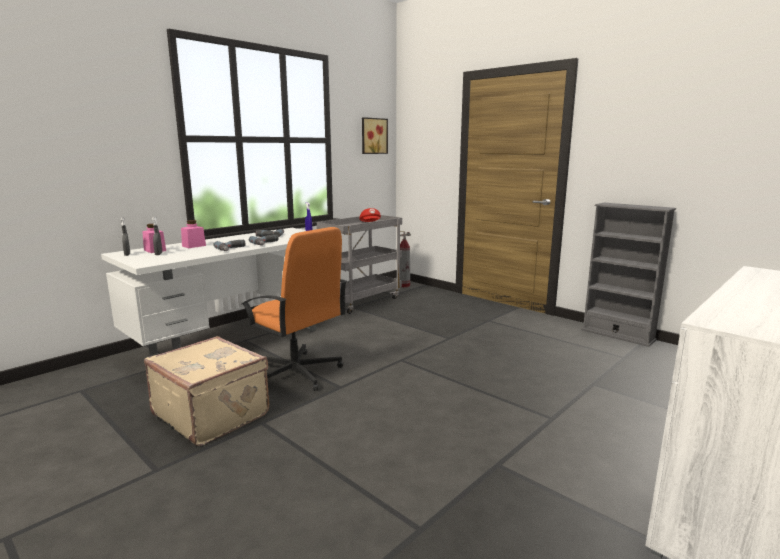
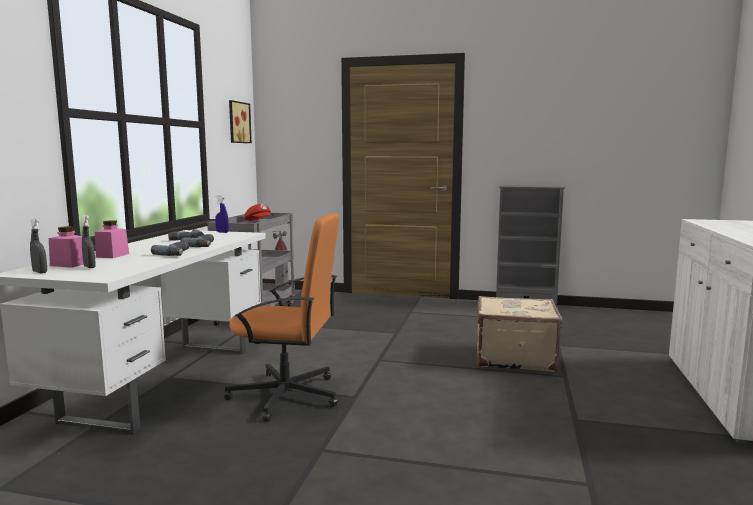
camera: 30 degrees left, 5 degrees down
beige suitcase [144,336,269,446] -> beige suitcase moved to [477,296,562,372]

